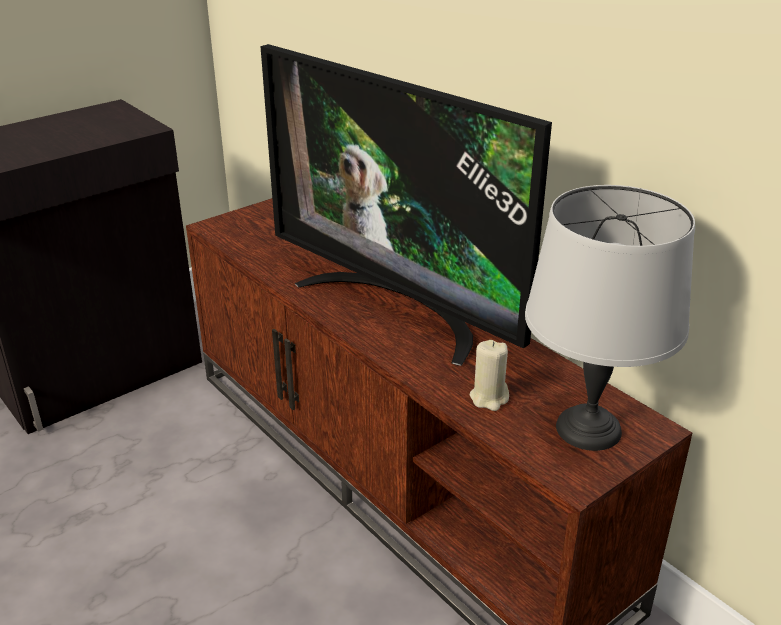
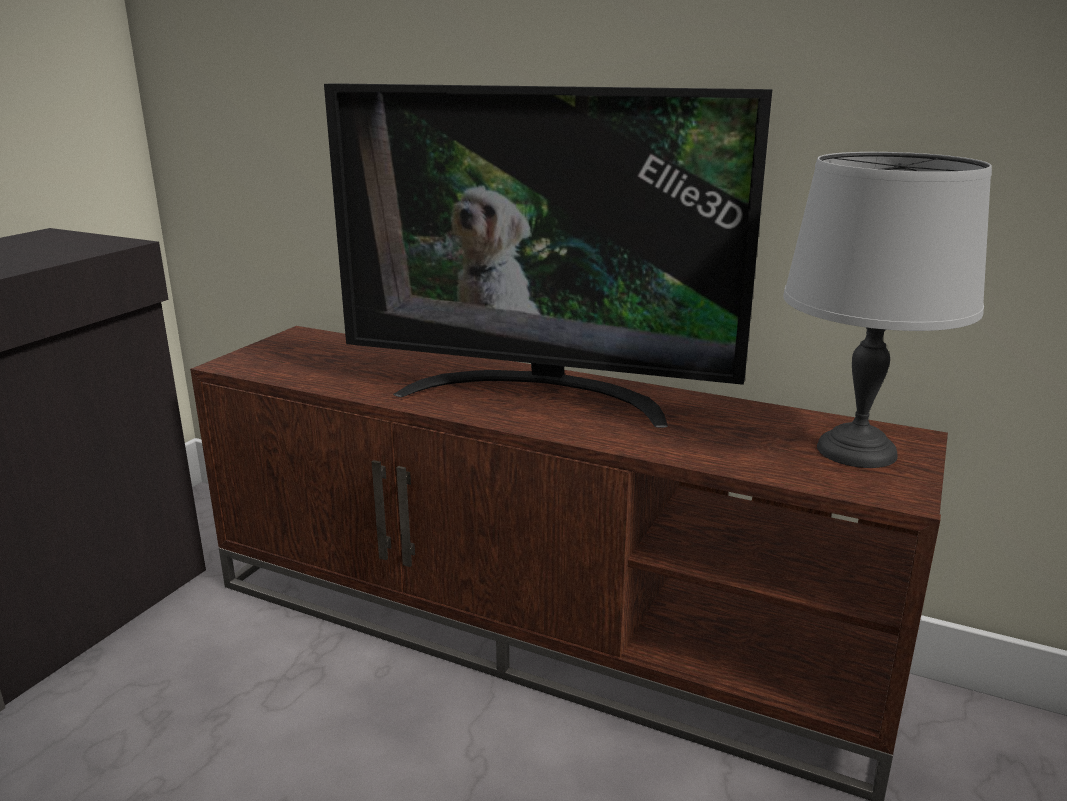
camera: 25 degrees left, 10 degrees down
beige candle [470,340,509,411] -> none

